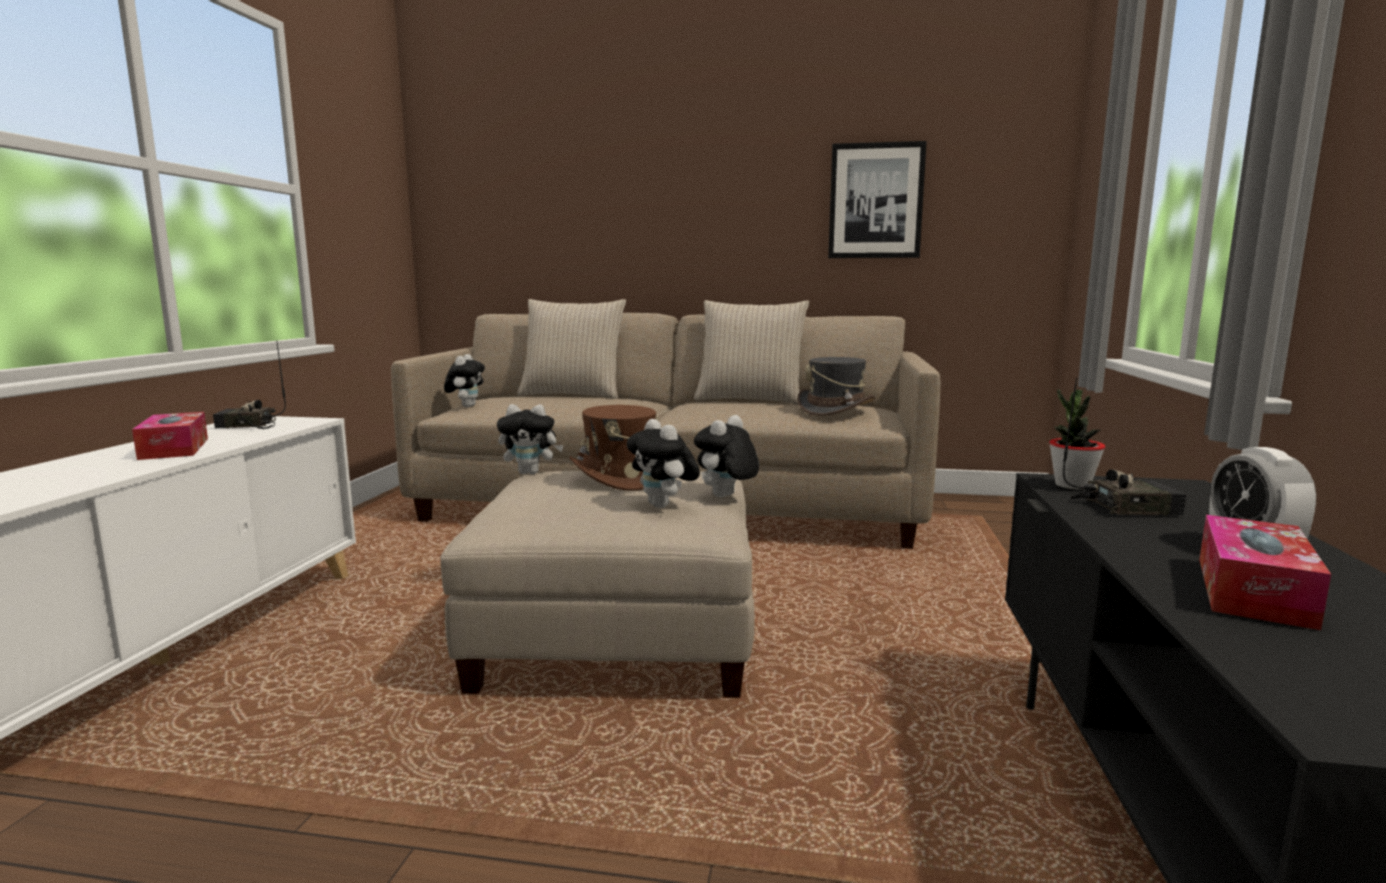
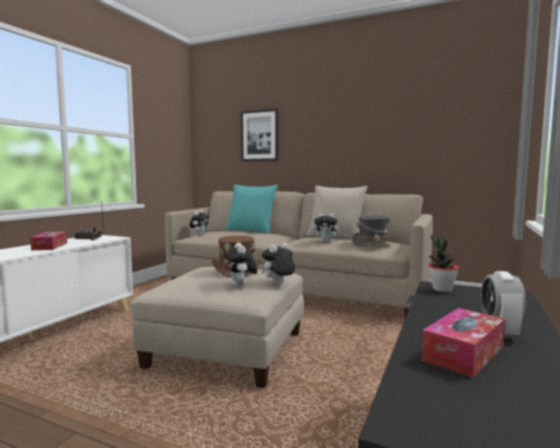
camera: 15 degrees right, 5 degrees down
plush toy [497,404,564,474] -> plush toy moved to [314,213,341,242]
beige pillow [517,299,626,399] -> turquoise pillow [225,184,278,234]
picture [828,141,927,258] -> picture moved to [241,108,278,161]
radio [1063,378,1186,515] -> none

